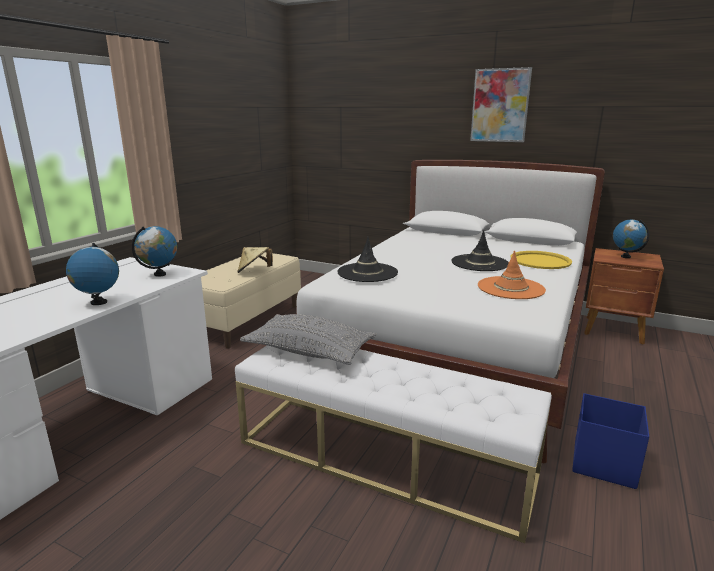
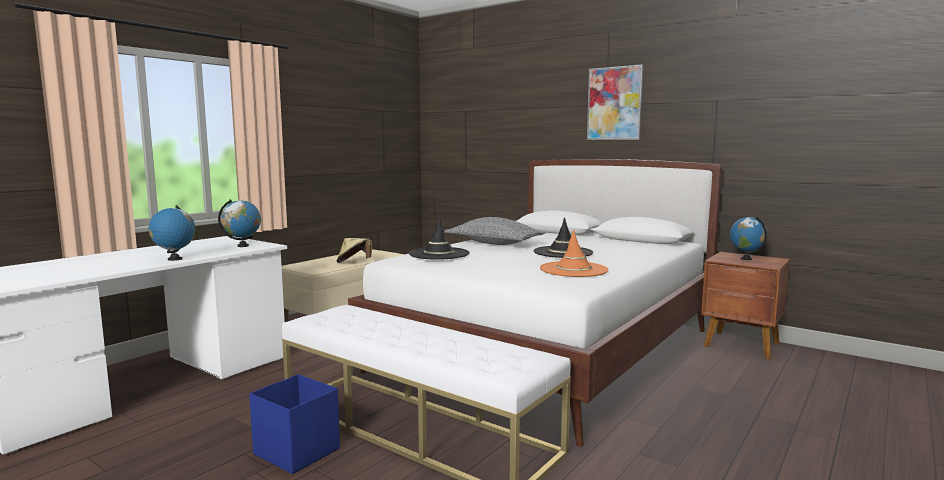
camera: 10 degrees right, 10 degrees down
grey pillow [240,314,377,365] -> grey pillow moved to [444,217,546,245]
yellow tray [510,251,572,269] -> none
blue storage box [572,393,649,489] -> blue storage box moved to [249,374,340,474]

